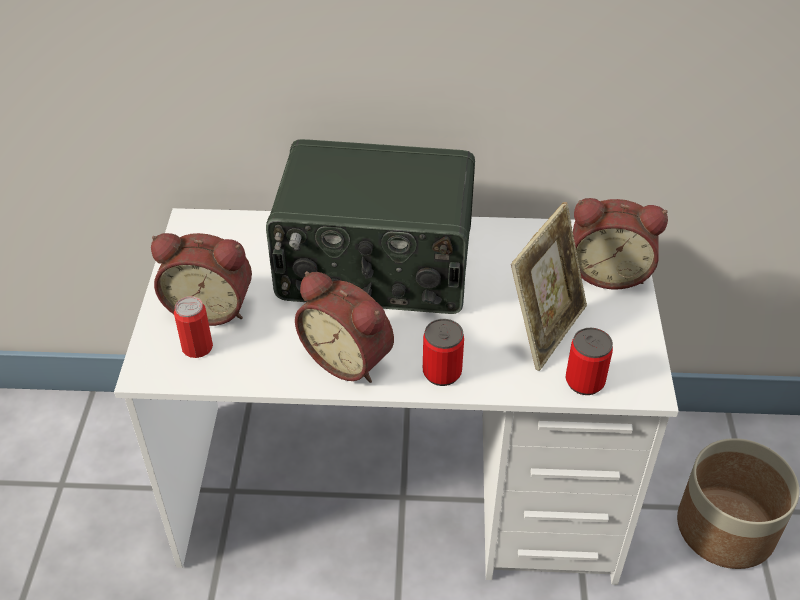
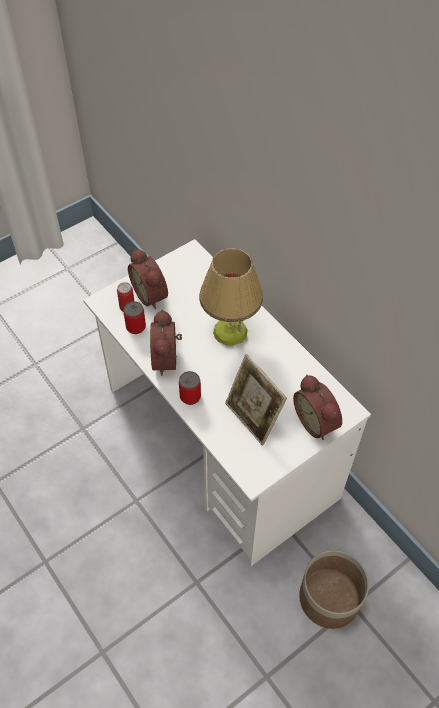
camera: 50 degrees right, 10 degrees up
radio [266,139,475,314] -> table lamp [199,248,263,346]
picture frame [511,202,587,371] -> picture frame turned 60 degrees clockwise [225,354,287,446]
can [566,328,613,395] -> can moved to [124,301,146,334]

